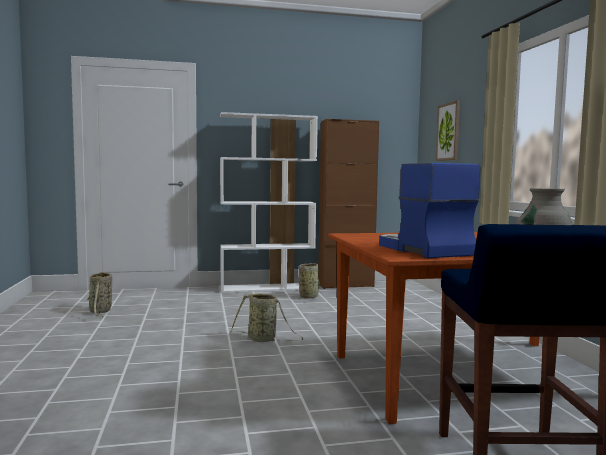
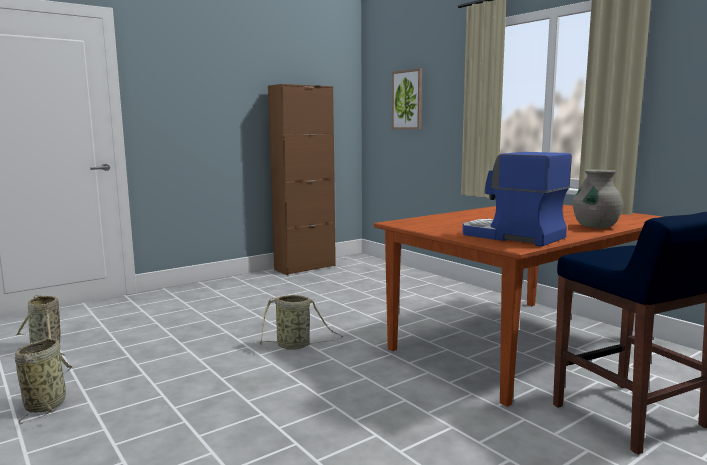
camera: 25 degrees left, 5 degrees up
white bookcase [220,112,318,293] -> none
basket [299,263,320,300] -> basket moved to [15,338,72,424]

